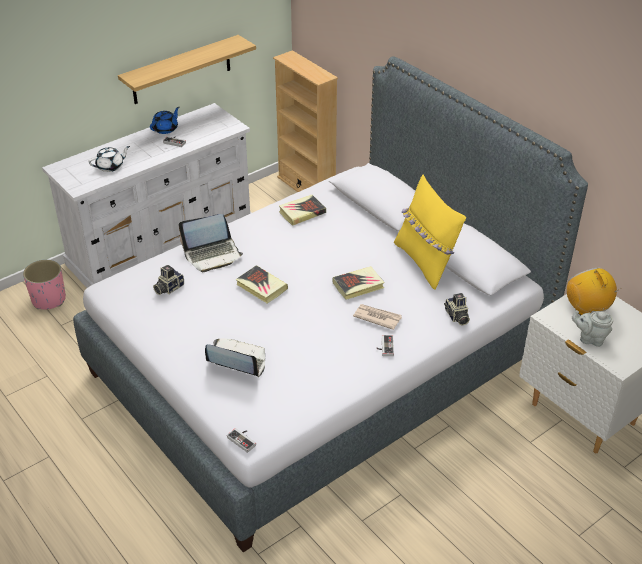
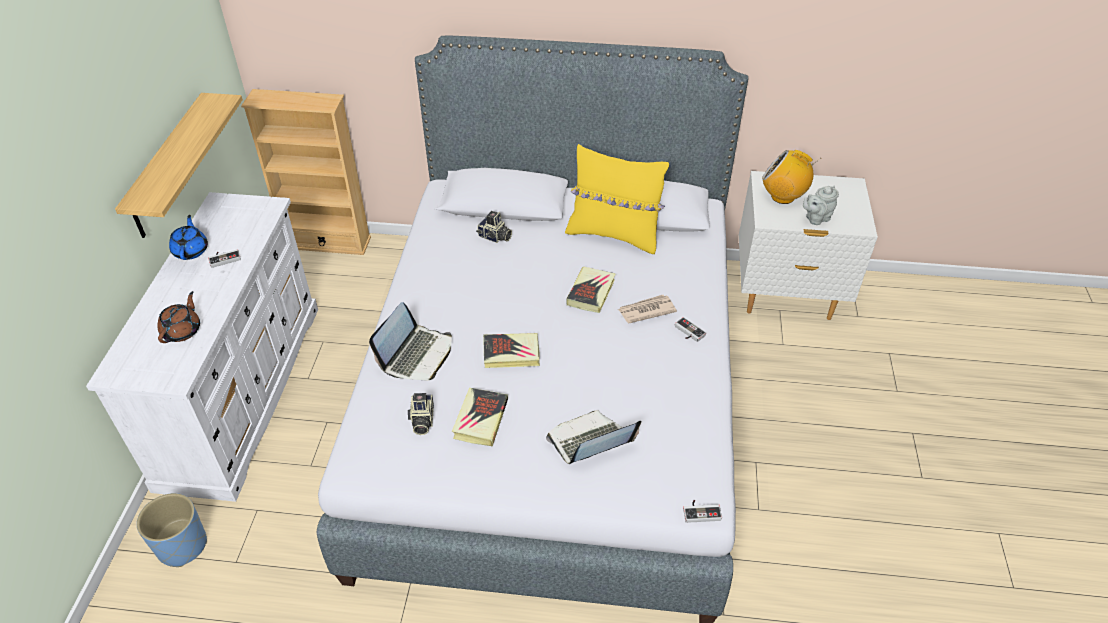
camera: 45 degrees left, 5 degrees up
pink planter [23,260,66,309] -> blue planter [137,493,207,567]
white teapot [88,146,130,172] -> brown teapot [157,291,200,343]
book [279,195,326,226] -> book moved to [452,388,508,447]
camera [444,293,470,326] -> camera moved to [476,211,512,243]

